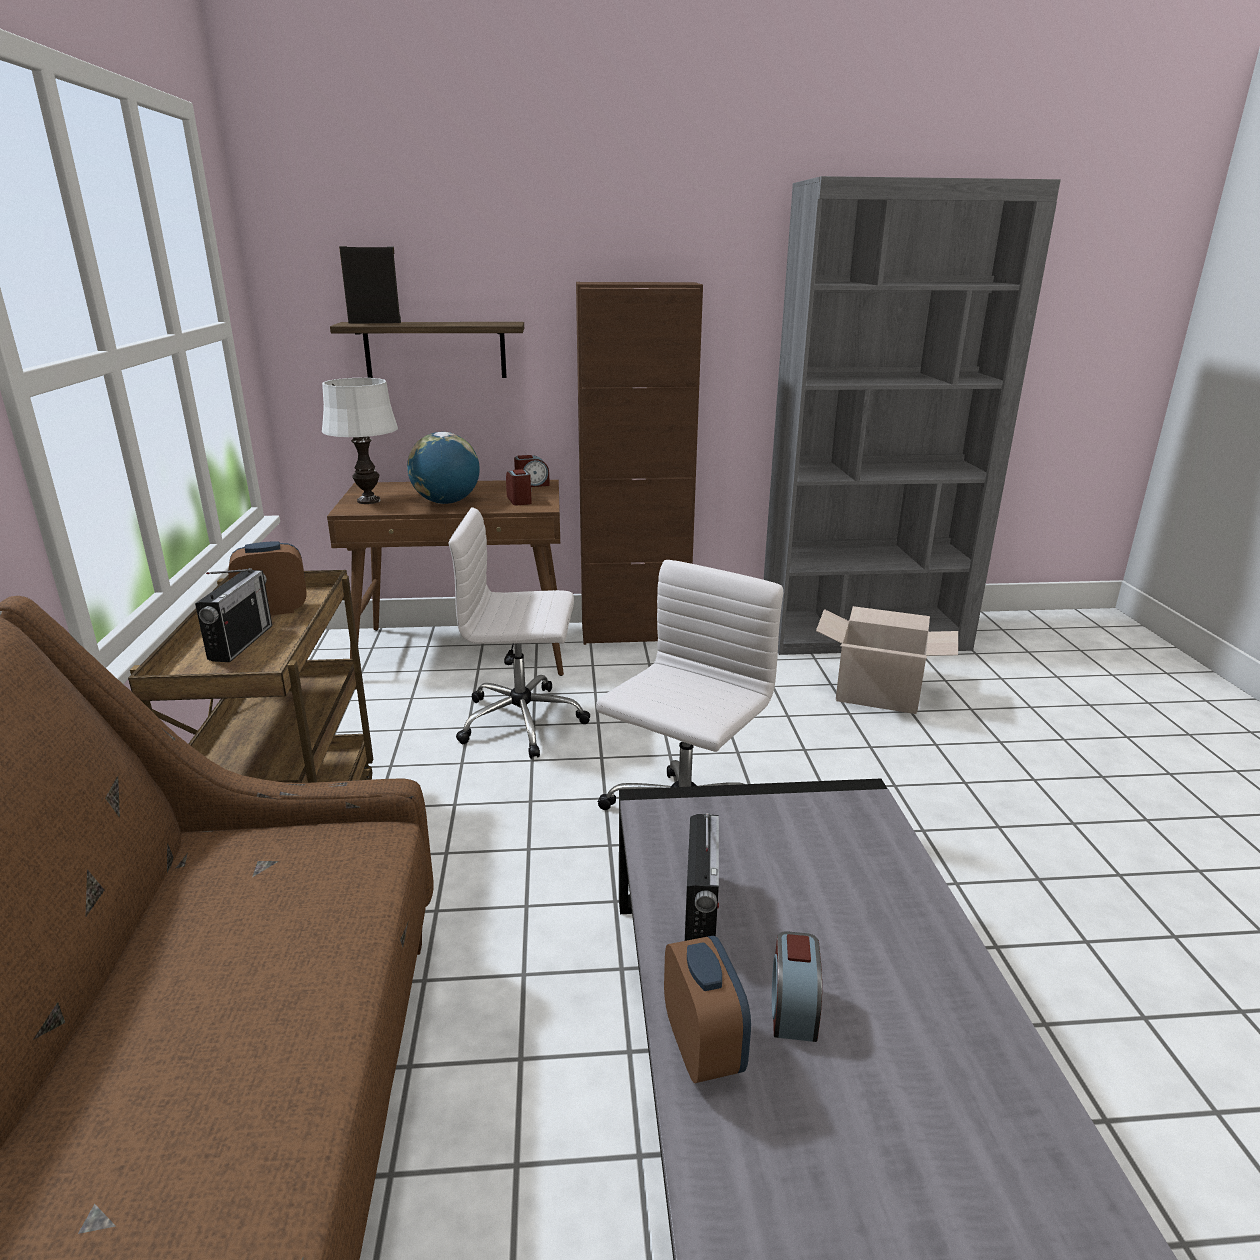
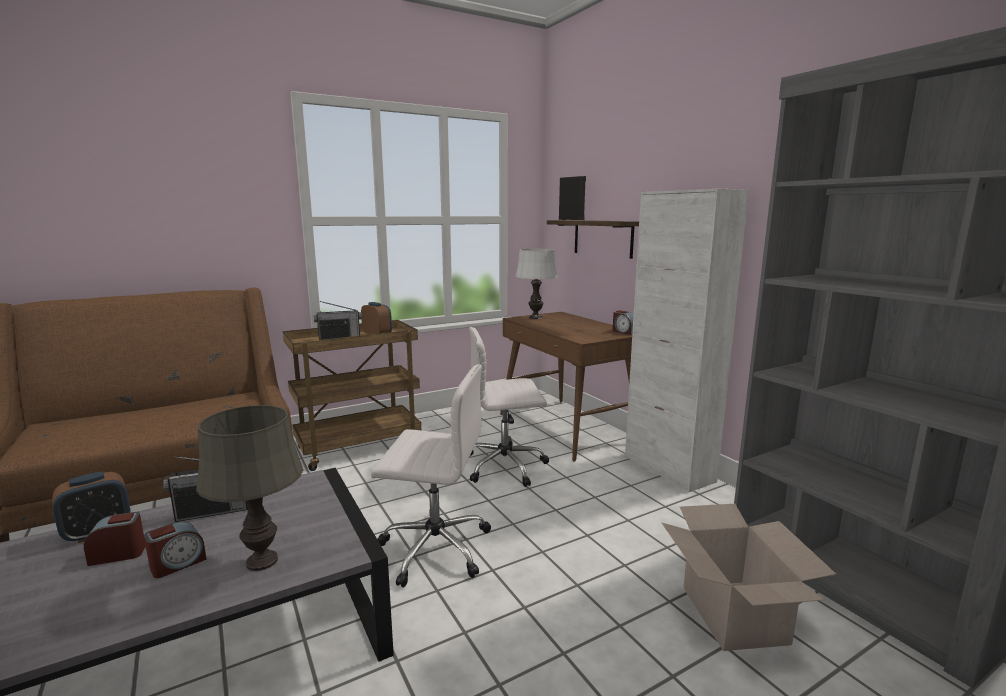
camera: 65 degrees right, 10 degrees down
globe [407,432,480,504] -> none
white office chair [449,507,590,759] -> white office chair turned 75 degrees counterclockwise [469,327,549,487]
alarm clock [506,469,532,505] -> alarm clock moved to [144,522,207,578]
brown cabinet [576,282,703,645] -> white cabinet [625,189,749,492]
none -> grey table lamp [196,405,303,571]

